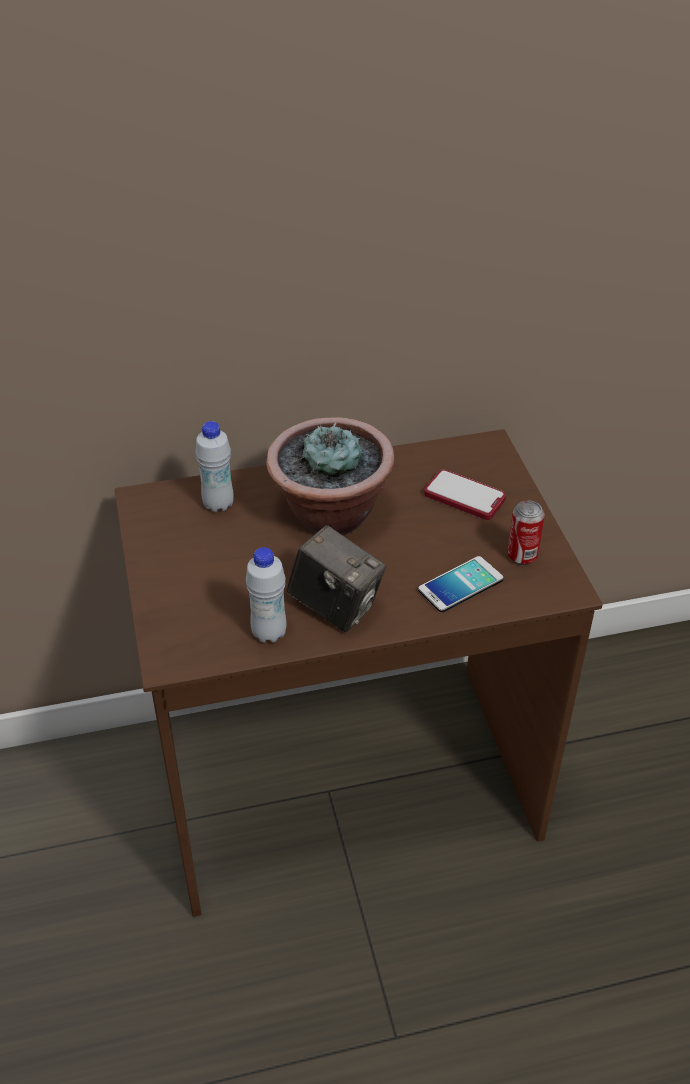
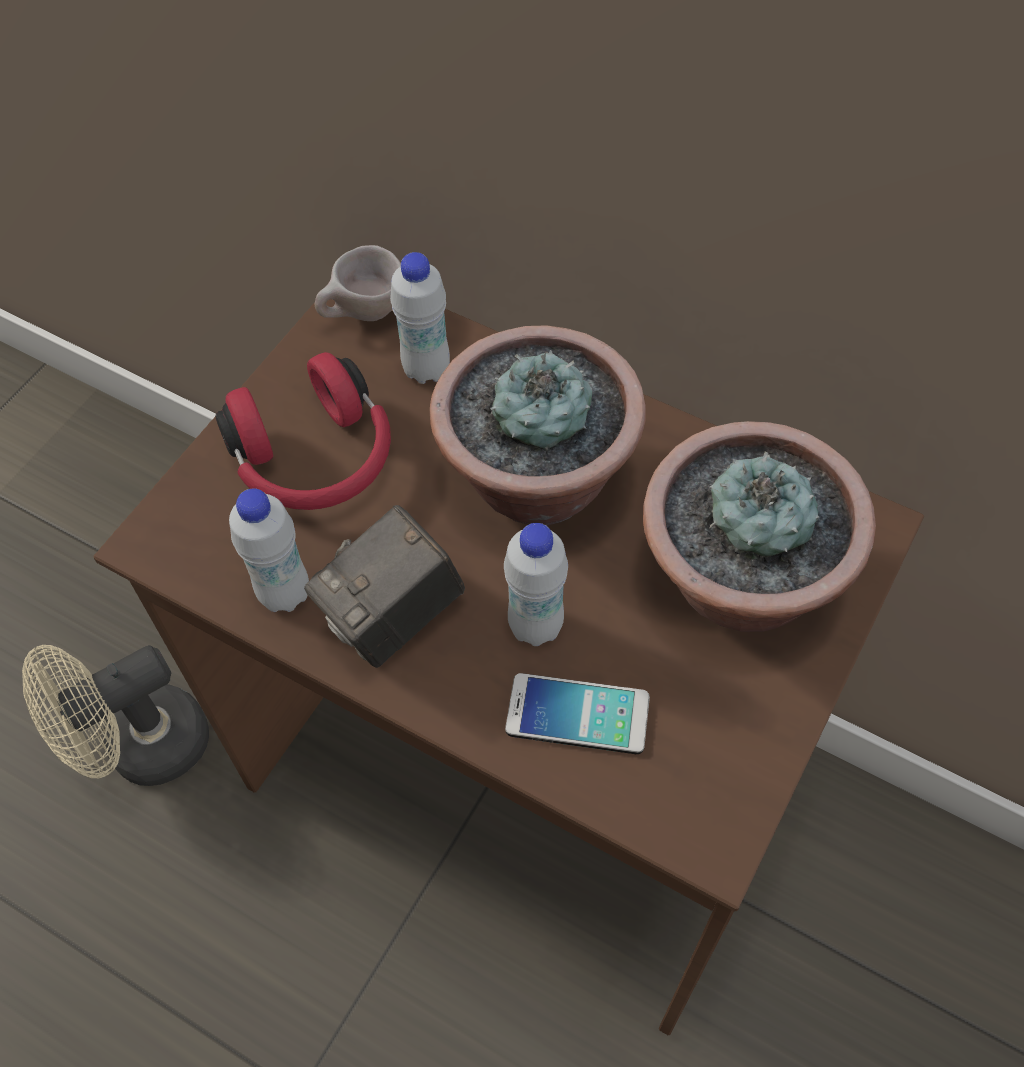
camera: 45 degrees right, 15 degrees up
camera [287,525,386,632] -> camera turned 60 degrees clockwise [304,505,465,668]
phone [424,470,506,520] -> potted plant [643,421,876,632]
can [507,500,545,565] -> none
none -> beige fan [22,645,209,786]
none -> red headphones [216,352,391,510]
none -> beige cup [315,245,401,321]
none -> white bottle [504,523,568,646]

